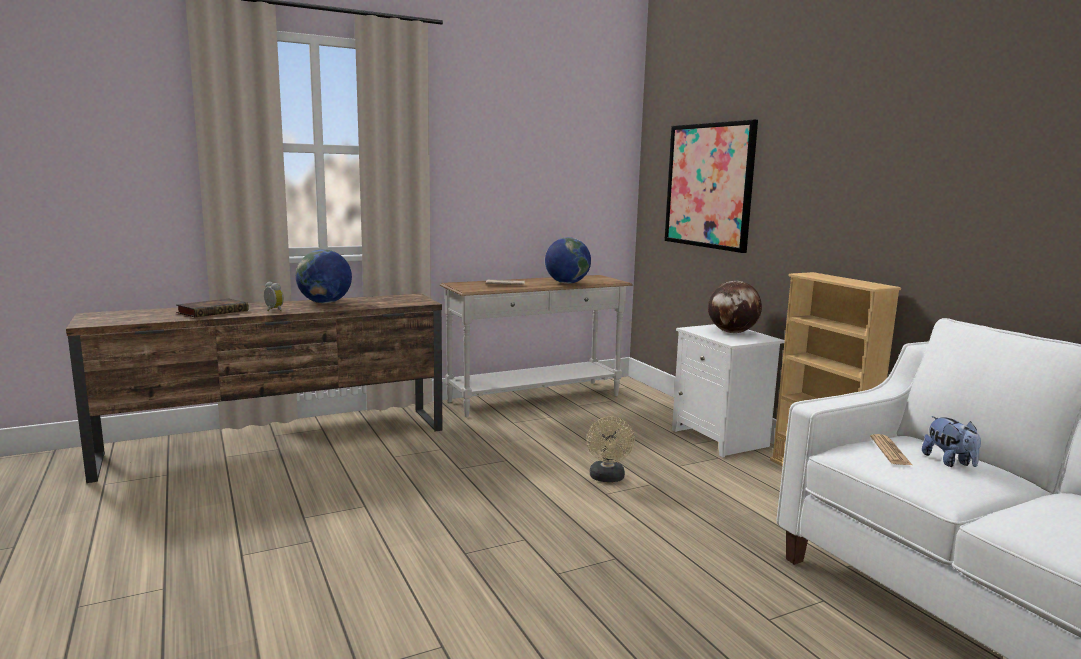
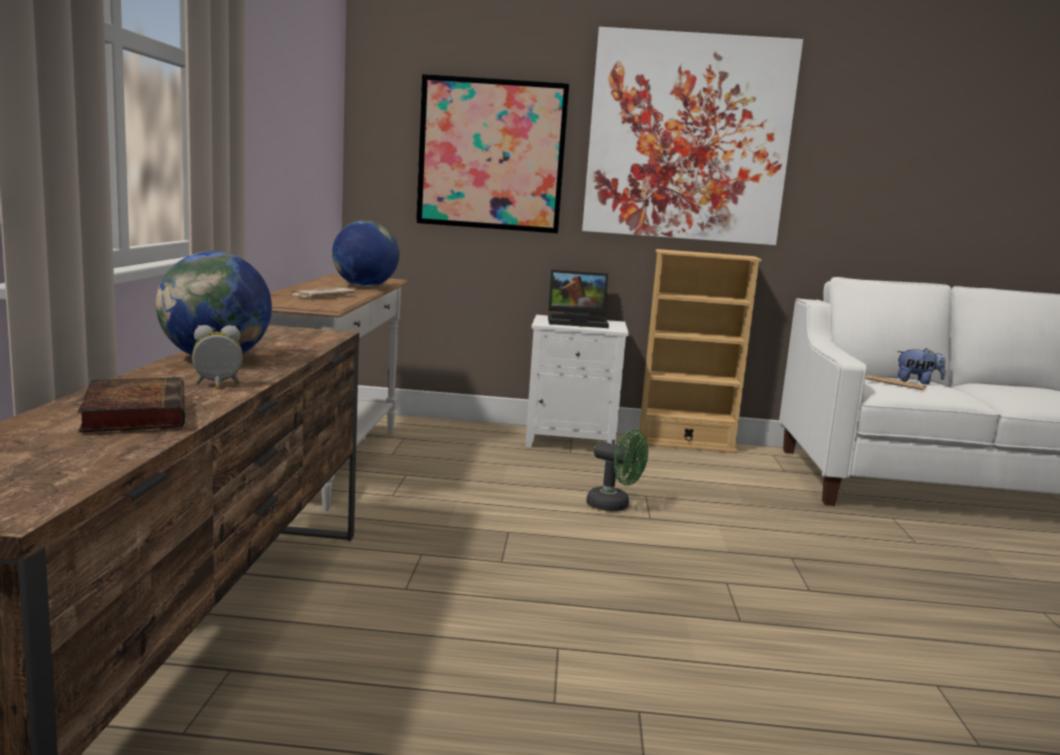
camera: 60 degrees left, 0 degrees up
beige fan [587,417,635,482] -> green fan [586,429,648,511]
globe [708,281,762,333] -> laptop [548,270,609,328]
none -> picture [582,27,803,245]

